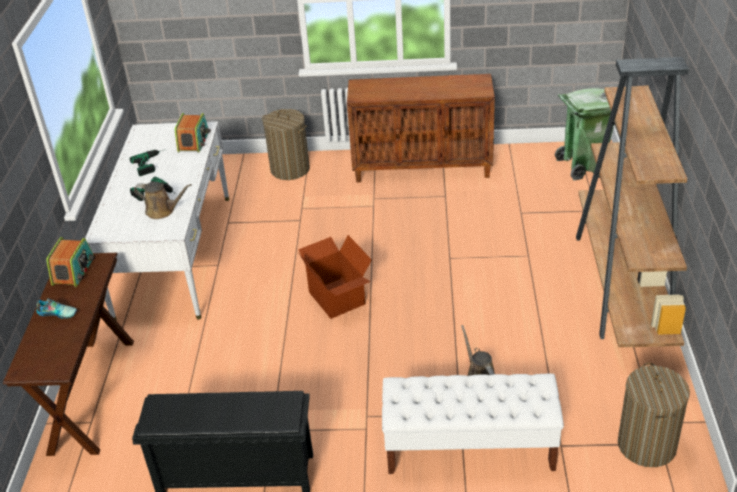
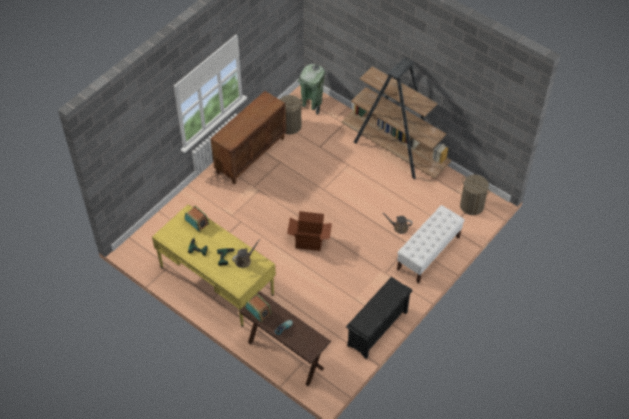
camera: 55 degrees left, 15 degrees up
white desk [85,121,229,321] -> yellow desk [152,204,276,327]
laundry basket [262,109,310,180] -> laundry basket moved to [279,95,303,134]

